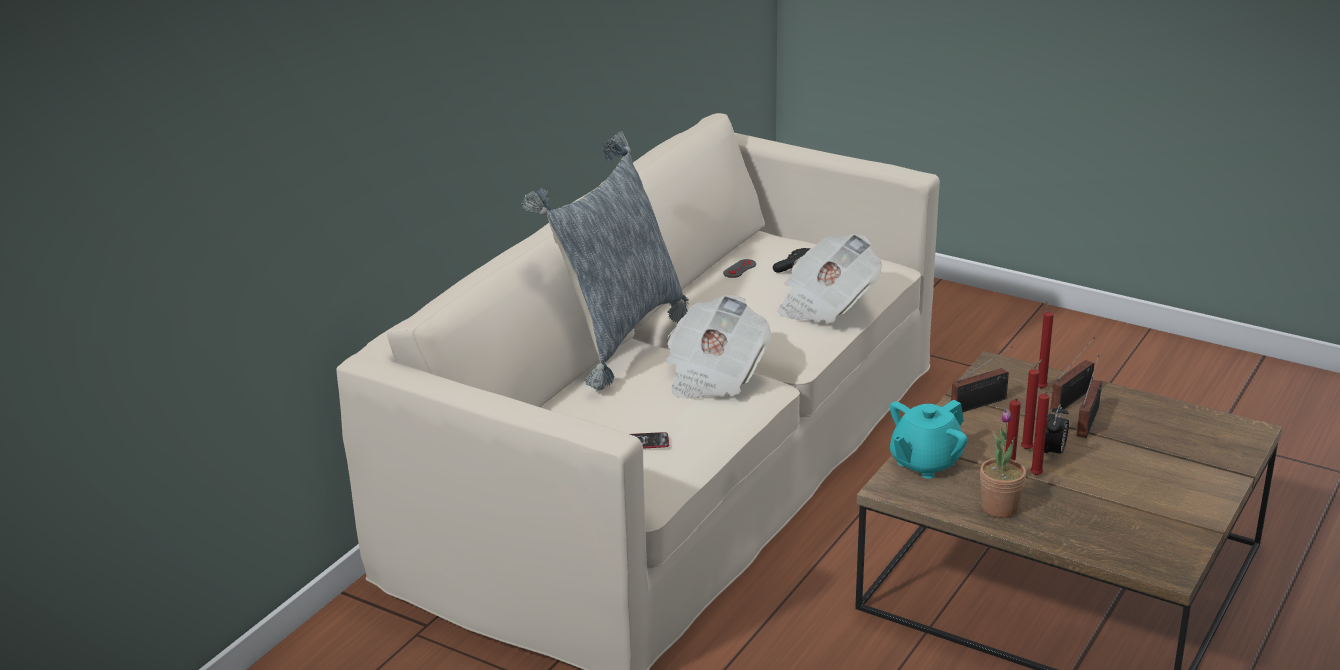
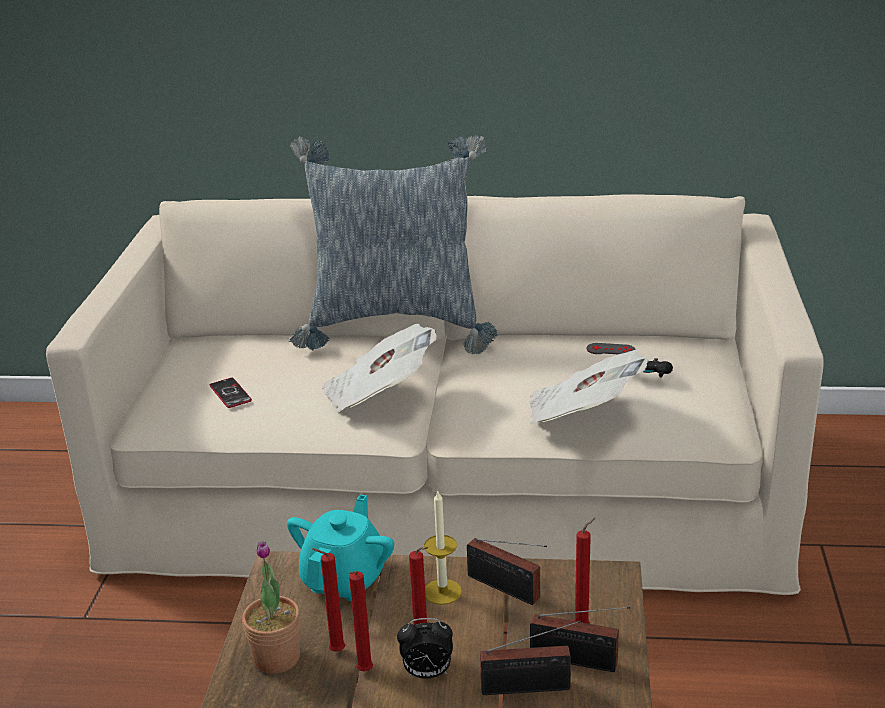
camera: 65 degrees right, 0 degrees up
turquoise teapot [890,400,967,479] -> turquoise teapot turned 90 degrees clockwise [287,495,394,601]
none -> candle [424,491,462,605]

